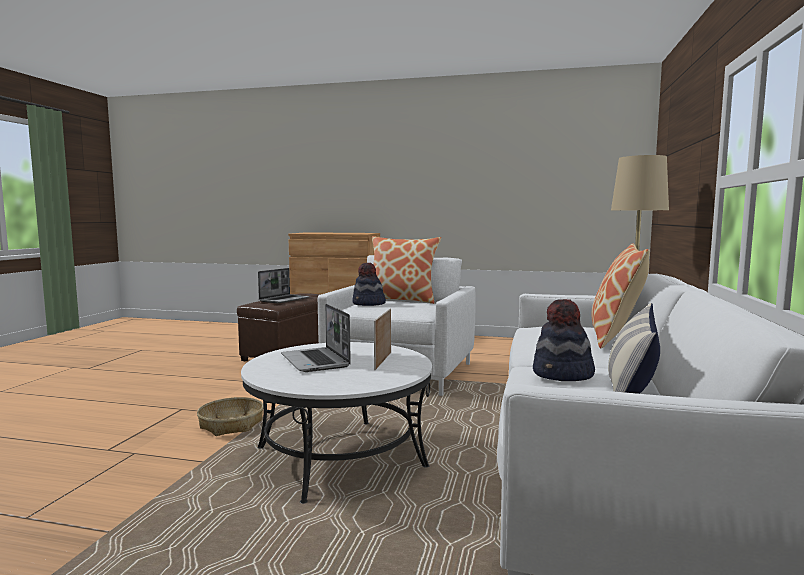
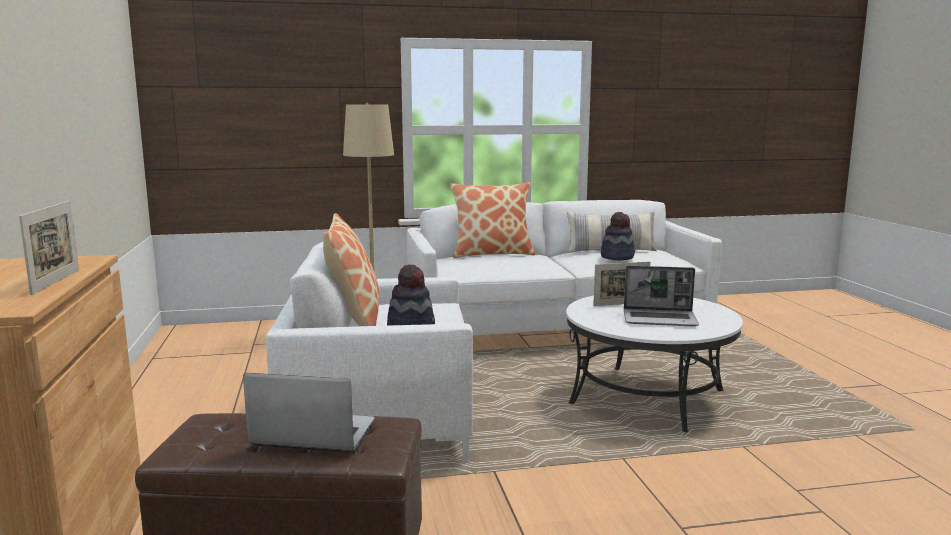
camera: 115 degrees left, 5 degrees up
basket [197,397,263,436] -> none
laptop [281,304,351,372] -> laptop turned 60 degrees clockwise [624,266,699,326]
none -> picture frame [19,201,79,295]

